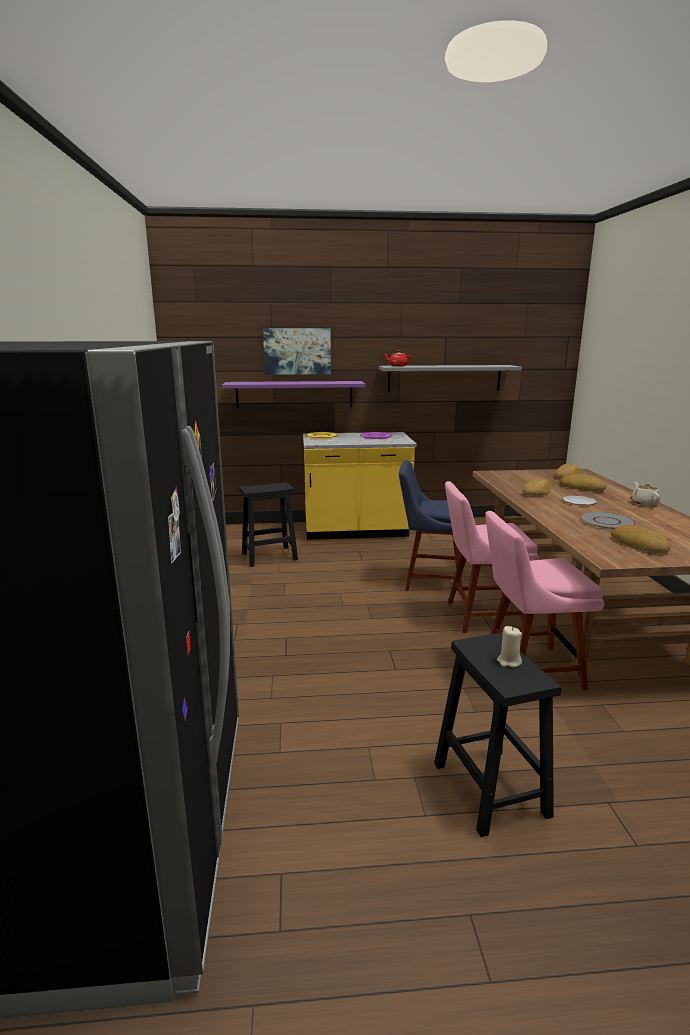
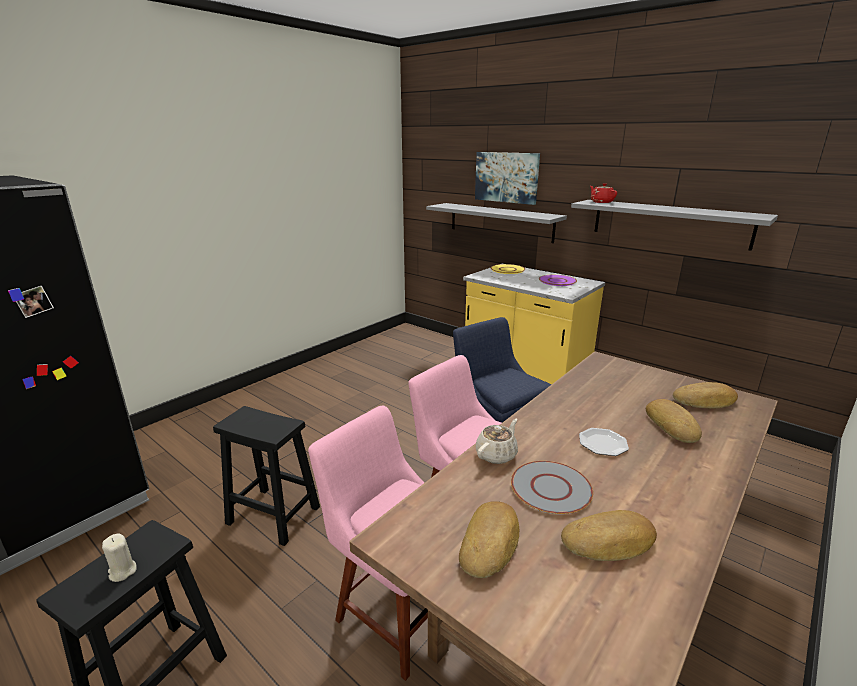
camera: 45 degrees right, 5 degrees up
purple shelf [222,381,365,408] -> grey shelf [426,203,567,243]
black stool [239,482,298,567] -> black stool moved to [213,406,320,546]
bread [522,478,551,496] -> bread moved to [561,510,657,561]
beige teapot [631,482,661,506] -> beige teapot moved to [476,419,518,464]

